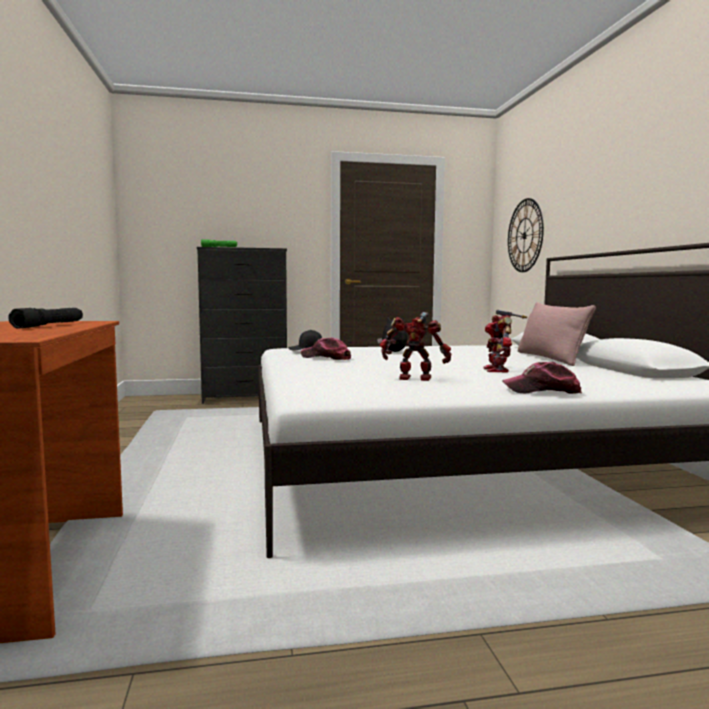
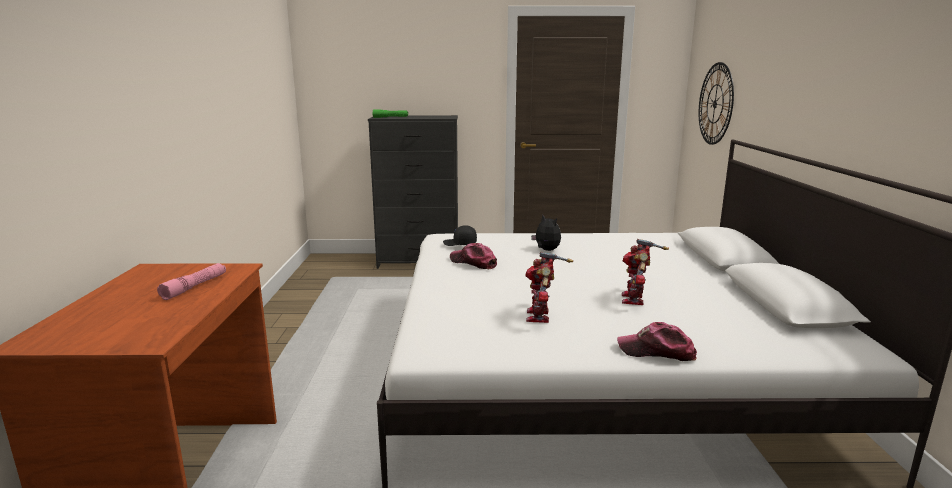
camera: 10 degrees right, 10 degrees up
black flashlight [8,308,83,329] -> pink flashlight [157,263,226,300]
toy robot [380,312,451,381] -> toy robot turned 105 degrees counterclockwise [525,251,573,323]
pink pillow [518,302,596,366] -> none

